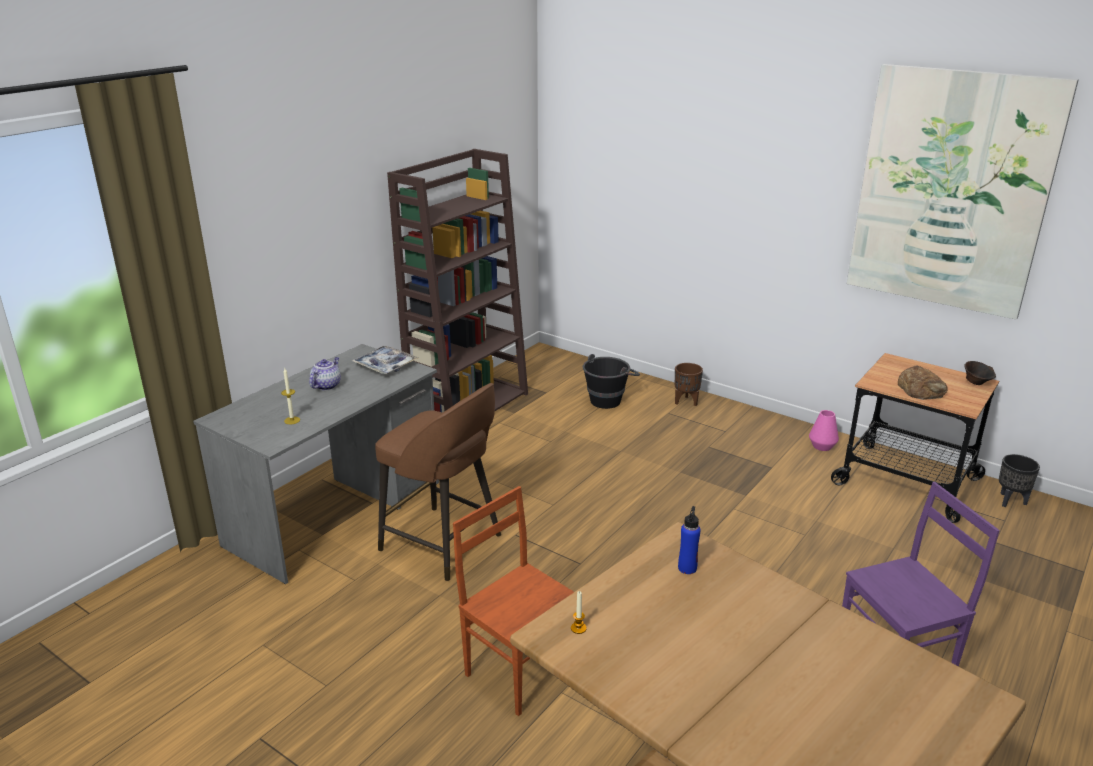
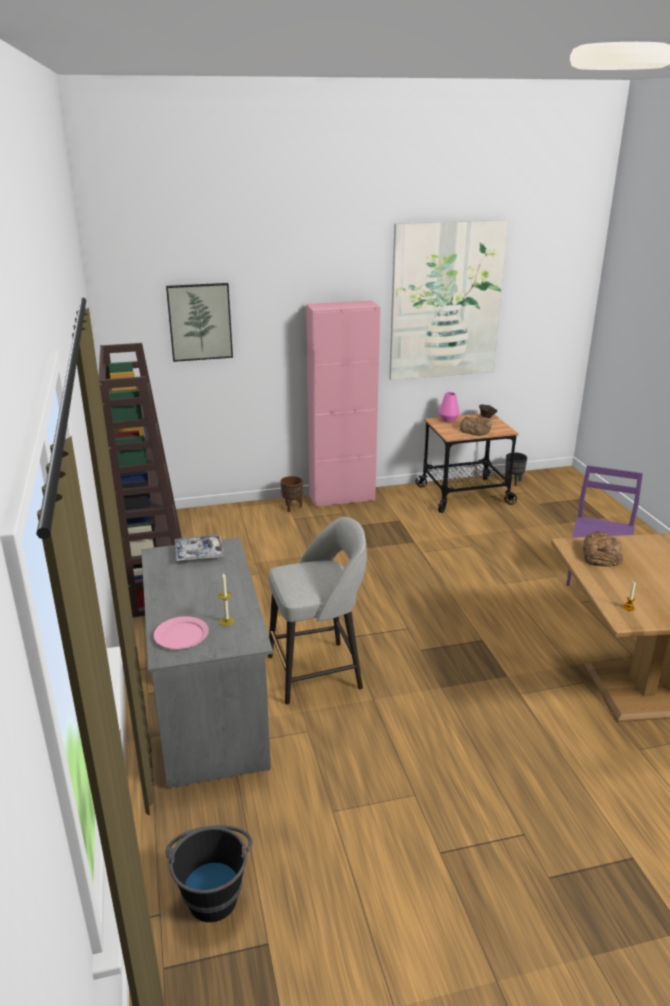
camera: 50 degrees left, 0 degrees up
teapot [309,357,341,390] -> none
brown stool [375,383,501,581] -> grey stool [268,517,367,704]
brown chair [453,486,574,716] -> none
black bucket [583,354,640,409] -> black bucket moved to [165,825,252,922]
blue bottle [678,506,701,574] -> bread [583,531,623,567]
pink vase [809,410,839,451] -> pink vase moved to [439,392,460,422]
none -> pink plate [154,616,209,649]
none -> picture [166,283,233,362]
none -> pink cabinet [306,300,380,508]

